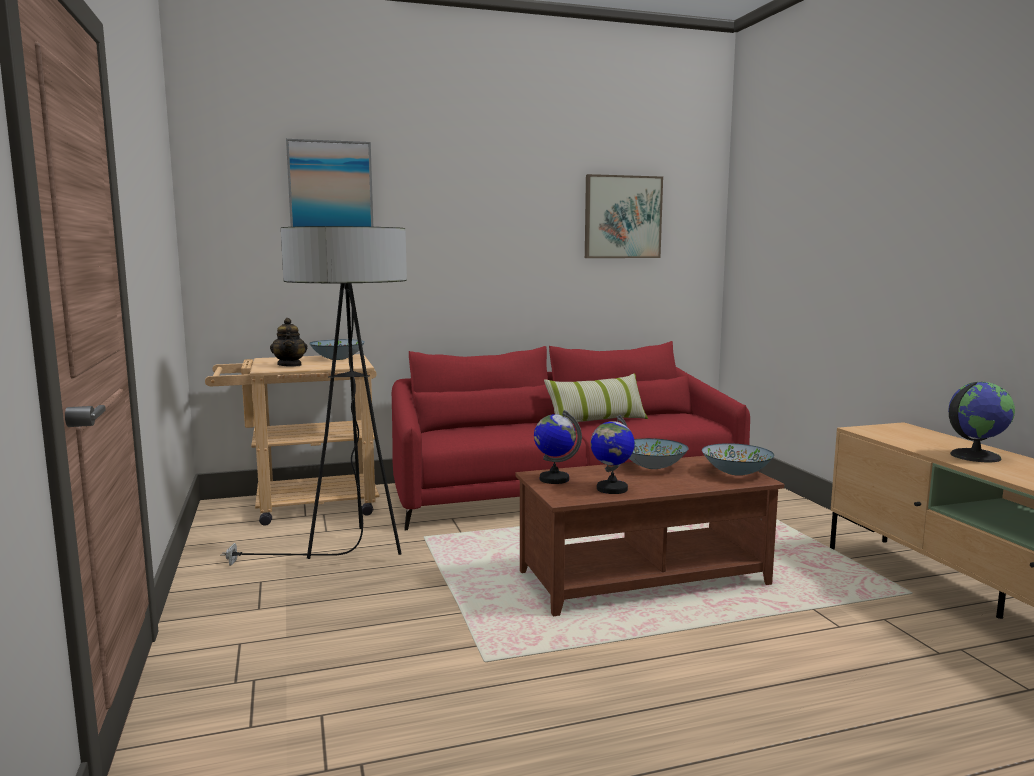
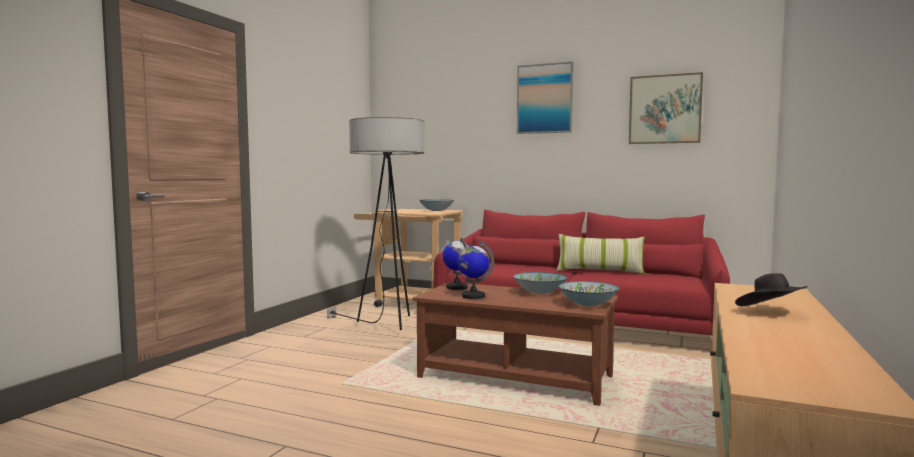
camera: 40 degrees right, 5 degrees down
teapot [270,318,307,367] -> none
picture [286,139,373,227] -> picture moved to [517,61,573,134]
globe [948,382,1015,462] -> black hat [735,273,808,306]

